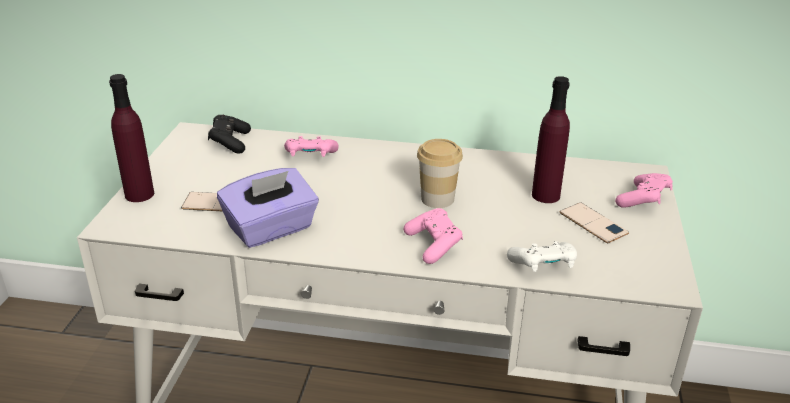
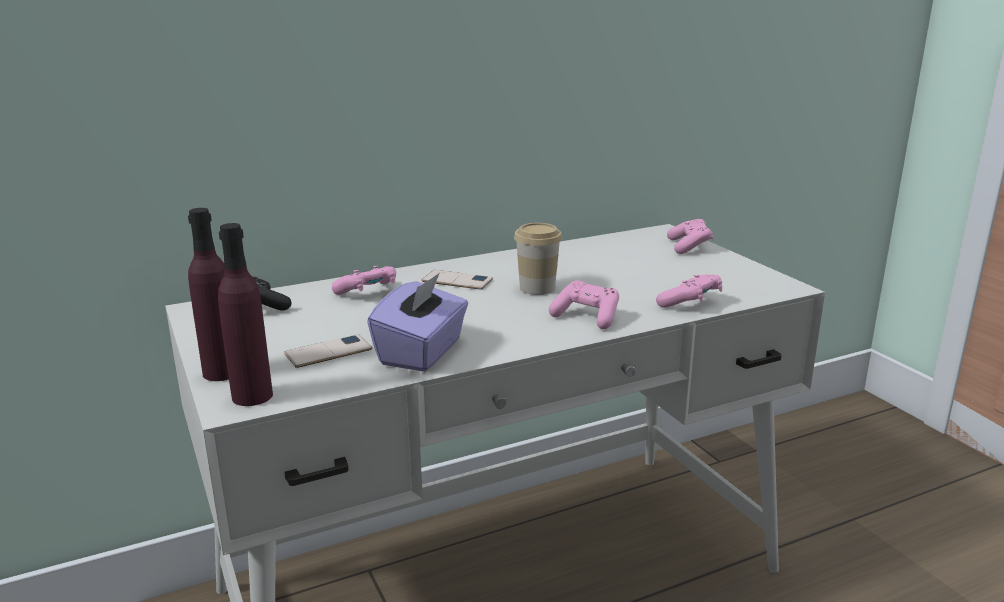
camera: 35 degrees left, 10 degrees down
white game controller [507,241,577,272] -> pink game controller [656,274,722,308]
purple bottle [532,76,570,203] -> purple bottle moved to [218,223,273,406]
phone [560,202,629,243] -> phone moved to [421,270,493,290]

